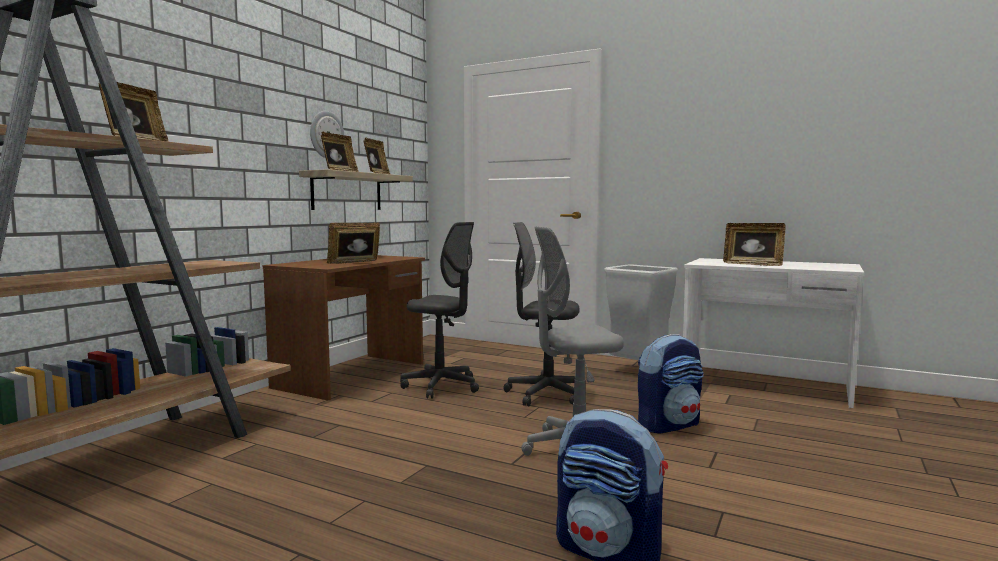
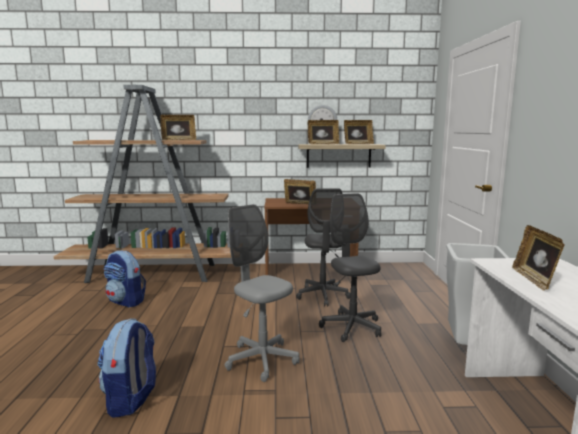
camera: 60 degrees right, 5 degrees up
backpack [638,334,704,434] -> backpack moved to [103,250,146,308]

